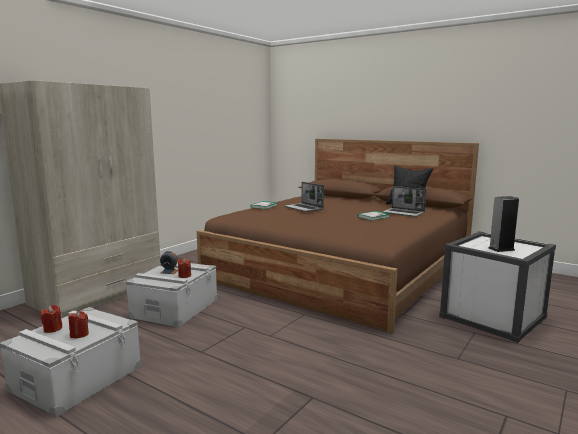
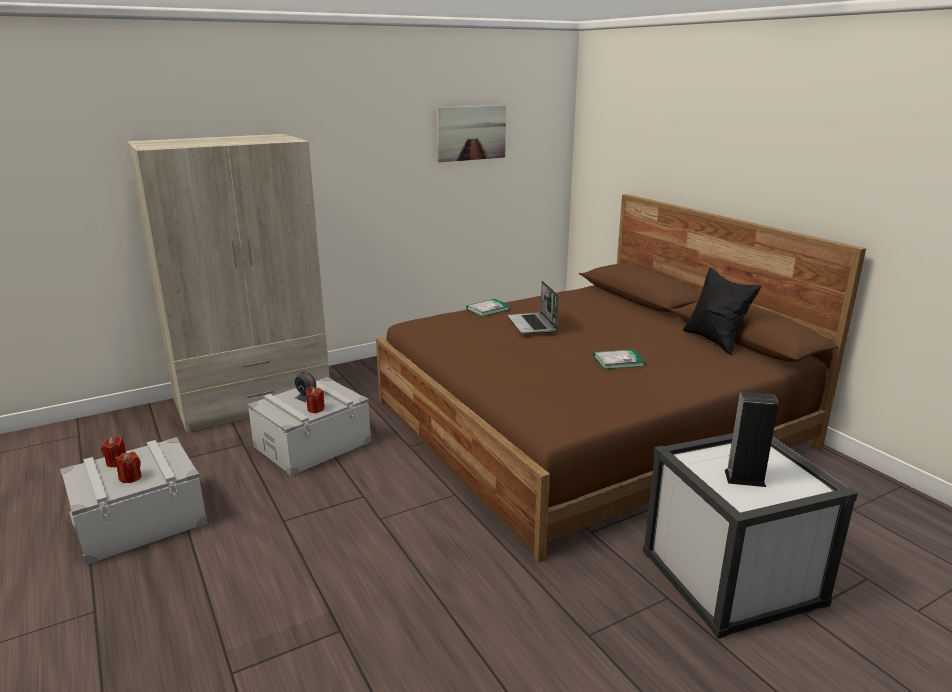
camera: 25 degrees right, 10 degrees up
laptop [383,186,426,217] -> none
none -> picture [437,105,506,162]

